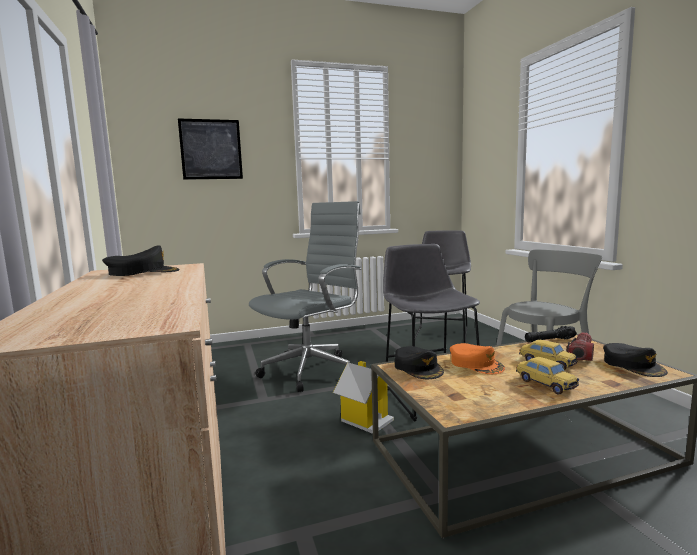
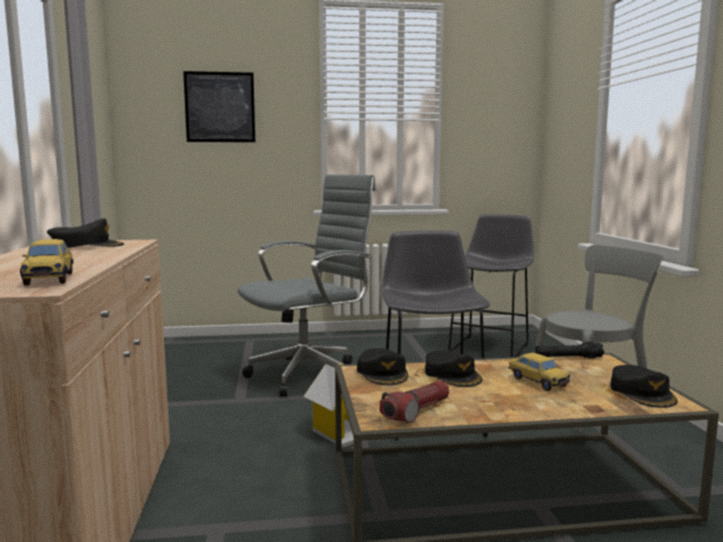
camera: 10 degrees right, 0 degrees up
orange cap [450,343,505,374] -> black cap [425,350,483,387]
toy car [516,357,579,395] -> toy car moved to [20,239,73,286]
flashlight [567,332,594,361] -> flashlight moved to [380,381,449,423]

